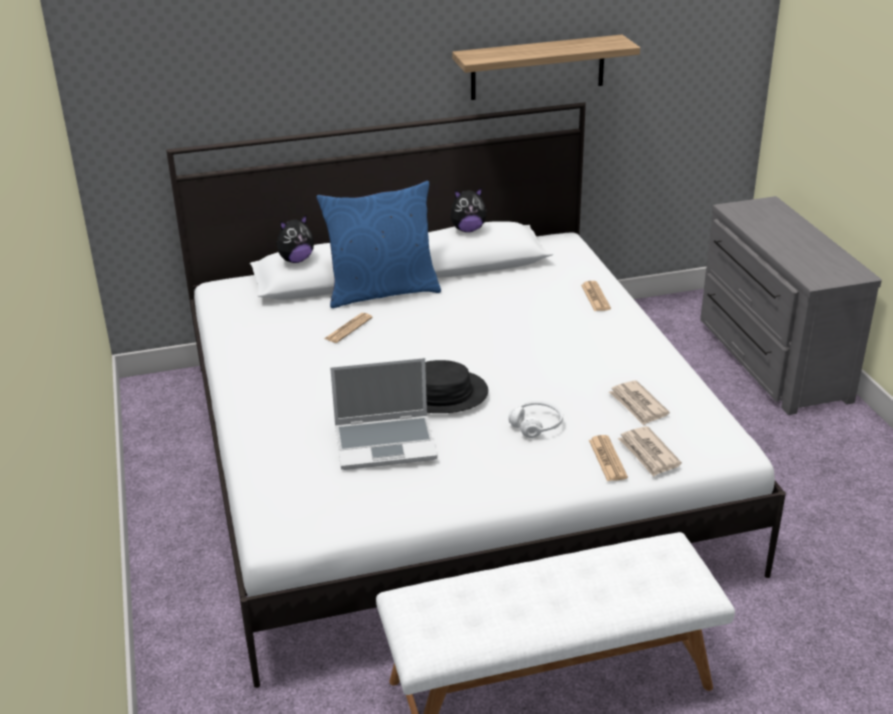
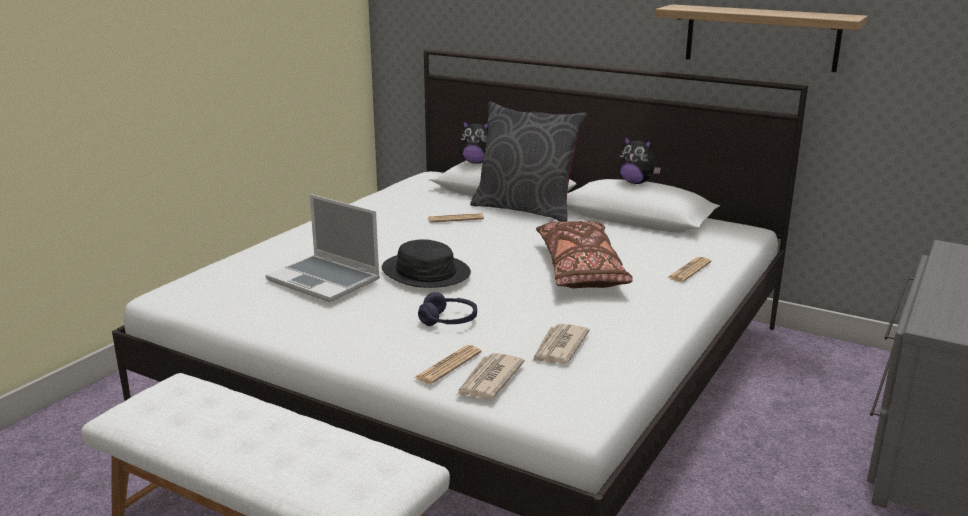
camera: 45 degrees right, 10 degrees down
blue pillow [316,181,441,308] -> grey pillow [470,101,587,222]
white headphones [508,400,563,438] -> purple headphones [418,292,477,326]
none -> brown pillow [536,221,633,288]

